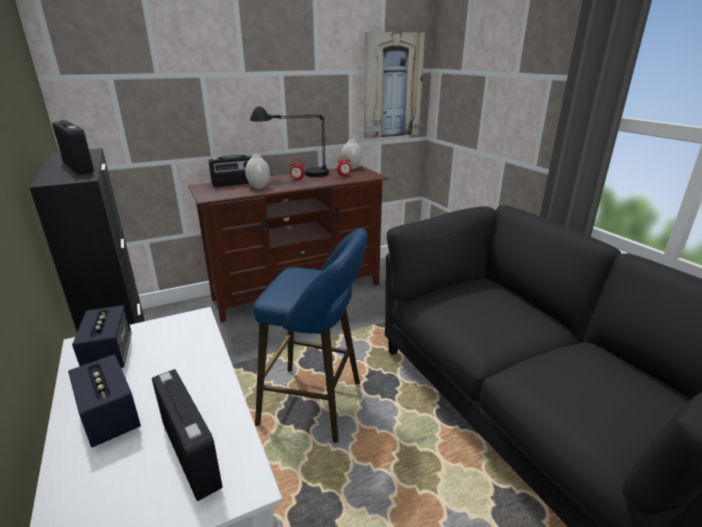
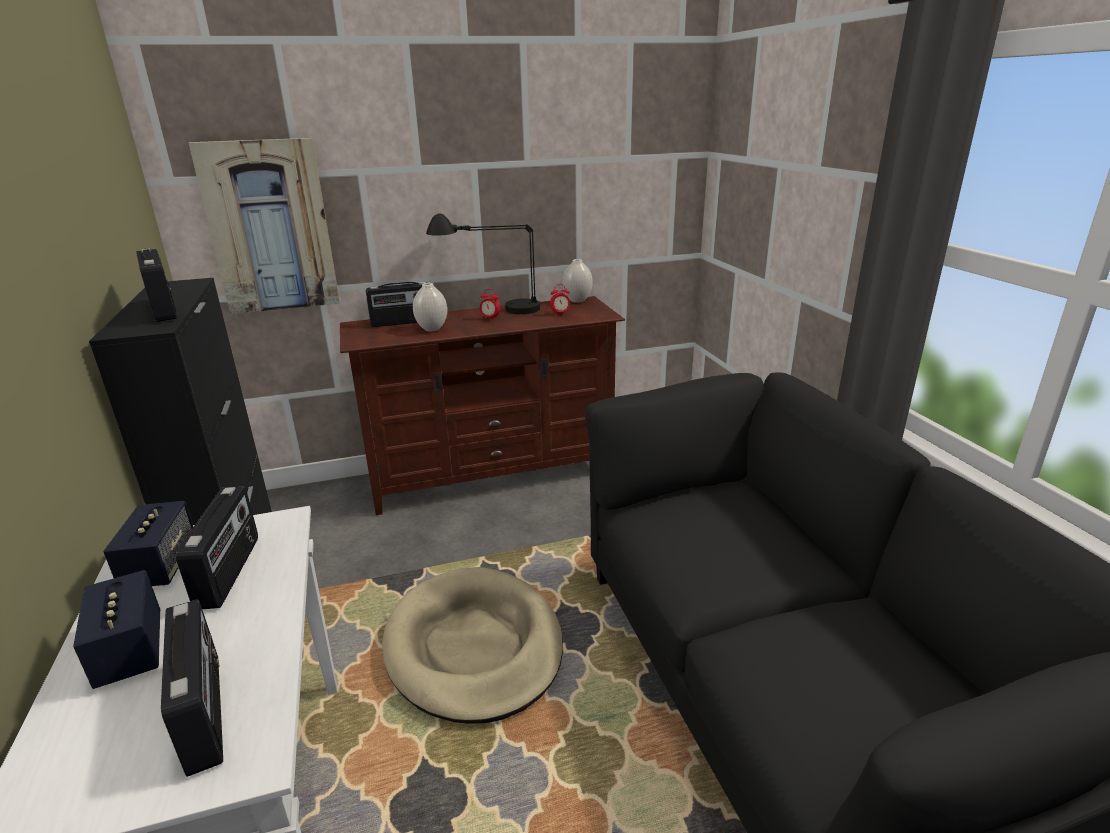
camera: 10 degrees right, 0 degrees up
blue stool [254,228,367,443] -> beige dog bed [382,567,563,724]
picture [364,32,425,139] -> picture moved to [189,138,340,314]
none -> radio [176,487,258,609]

